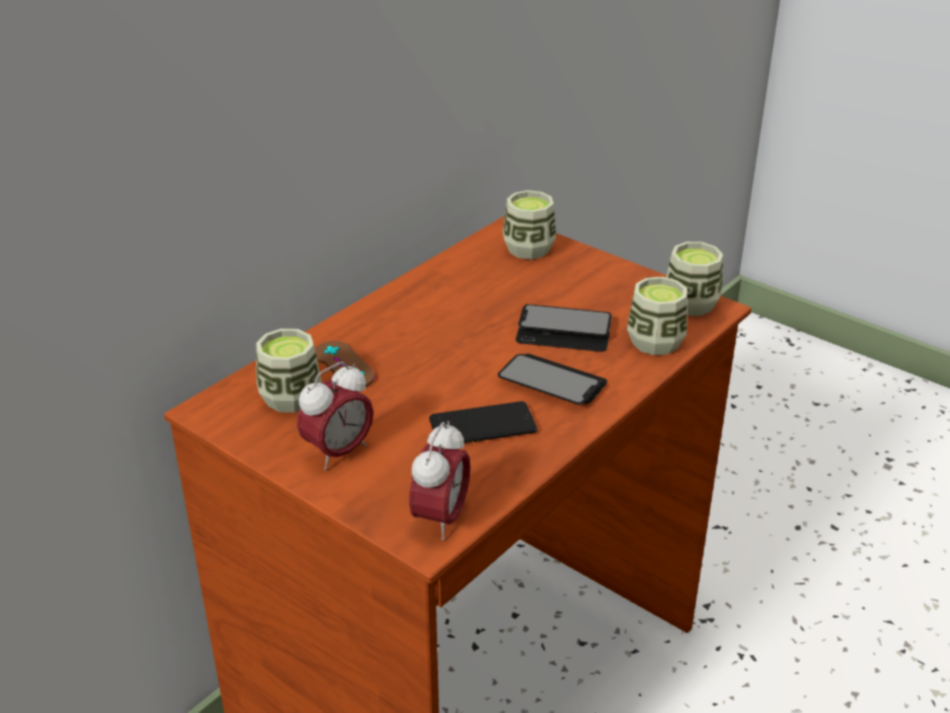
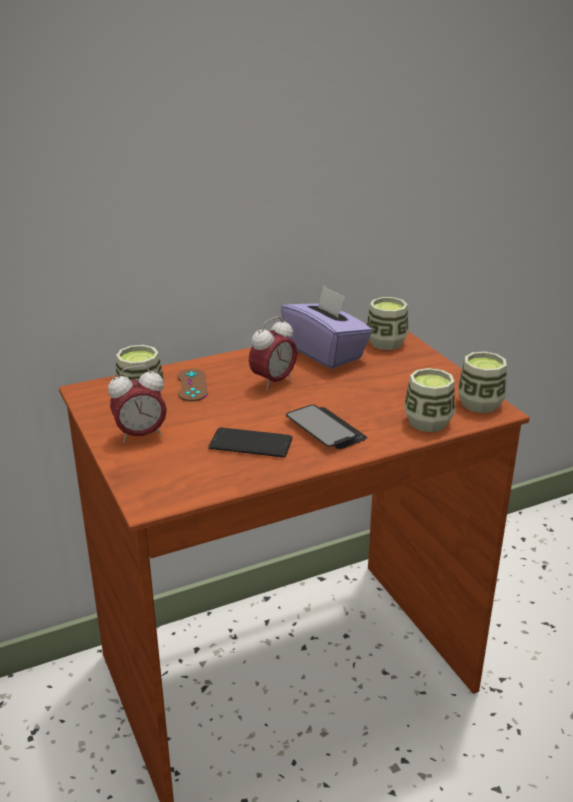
camera: 25 degrees right, 5 degrees down
alarm clock [409,421,471,540] -> alarm clock moved to [249,316,297,391]
phone [516,304,612,352] -> none
none -> purple tissue box [281,285,372,369]

